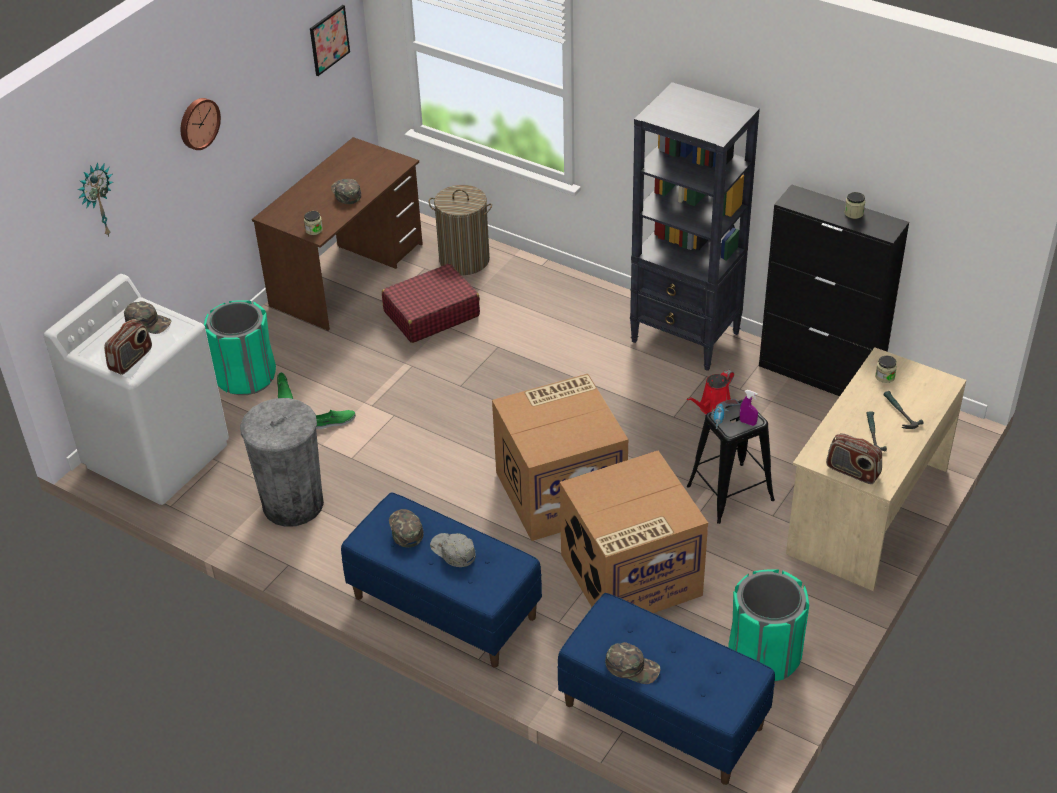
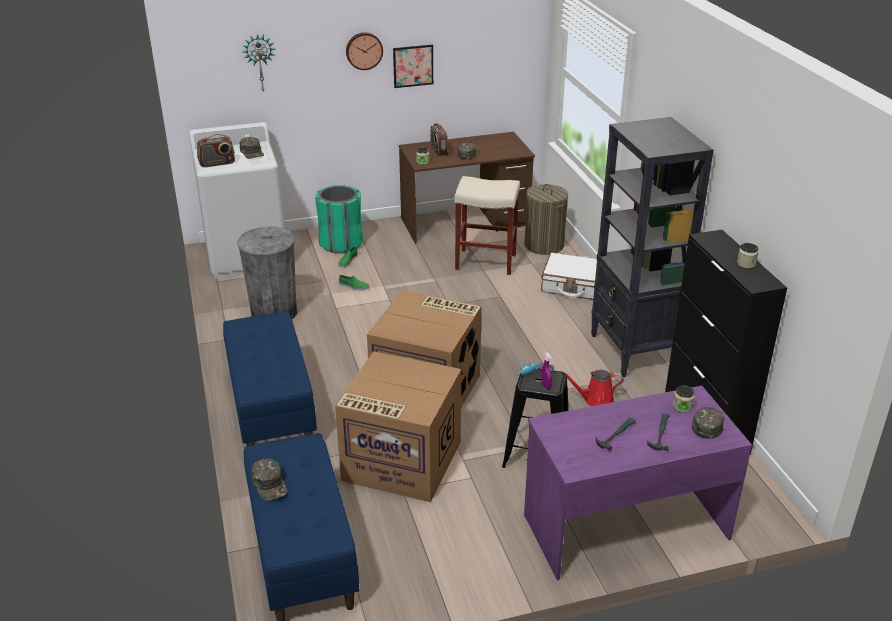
camera: 40 degrees right, 10 degrees down
picture [310,5,350,76] -> picture moved to [393,45,433,88]
red suitcase [382,264,480,343] -> beige stool [454,176,520,275]
green cap [389,509,424,547] -> green cap moved to [692,407,725,439]
grey cap [430,533,476,567] -> none
green trash can [728,569,809,682] -> none
beige desk [786,347,966,591] -> purple desk [524,386,752,580]
radio [826,433,882,484] -> radio moved to [430,123,448,156]
none -> white suitcase [541,253,597,300]

